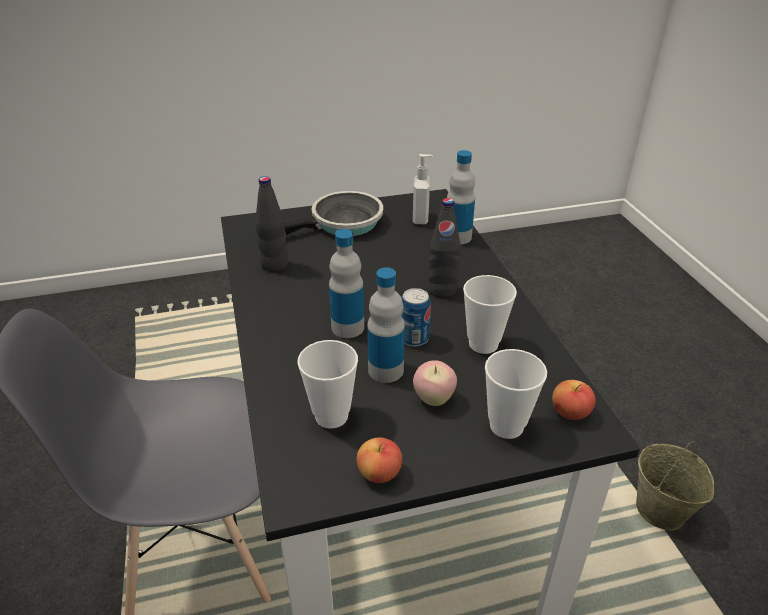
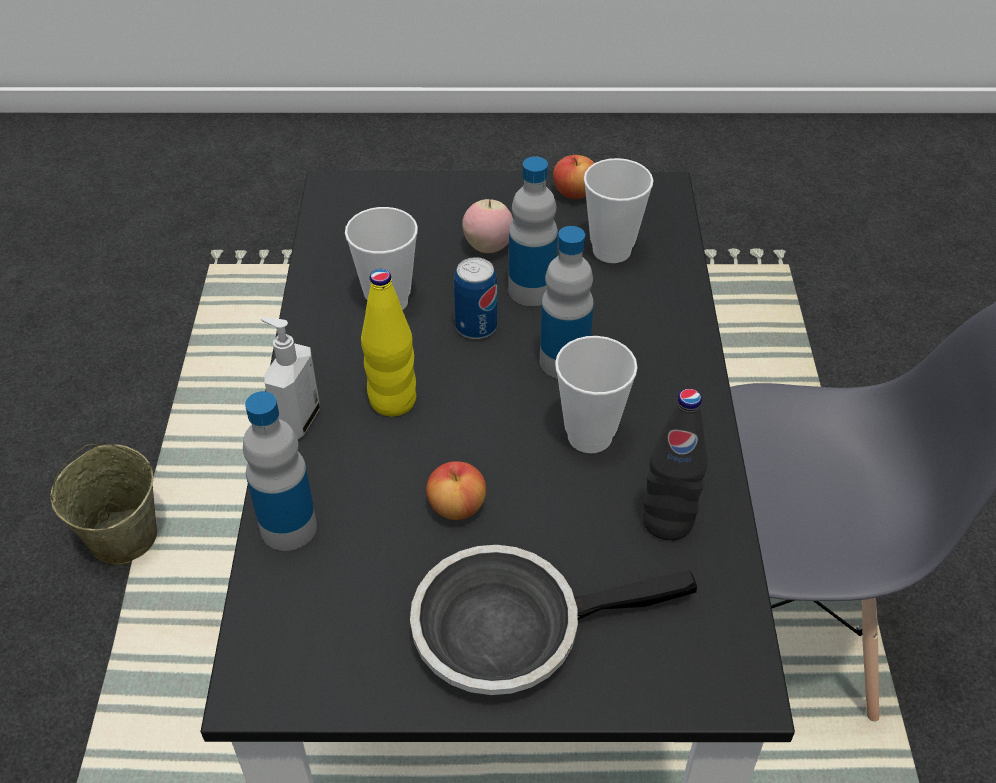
camera: 165 degrees left, 10 degrees up
soap dispenser [413,154,433,224] -> soap dispenser moved to [261,317,320,439]
black bottle [428,198,461,298] -> yellow bottle [361,269,416,417]
cup [485,349,547,439] -> cup moved to [555,336,638,453]
apple [552,380,595,420] -> apple moved to [426,461,486,520]

